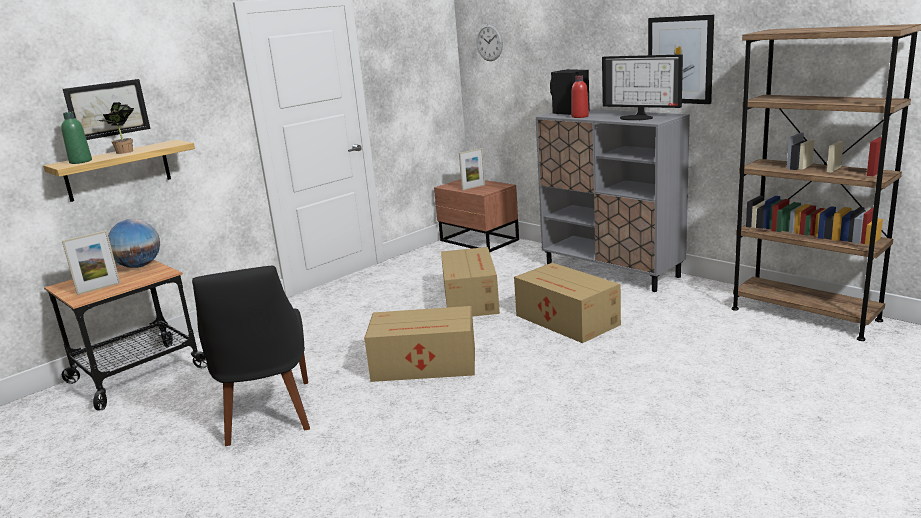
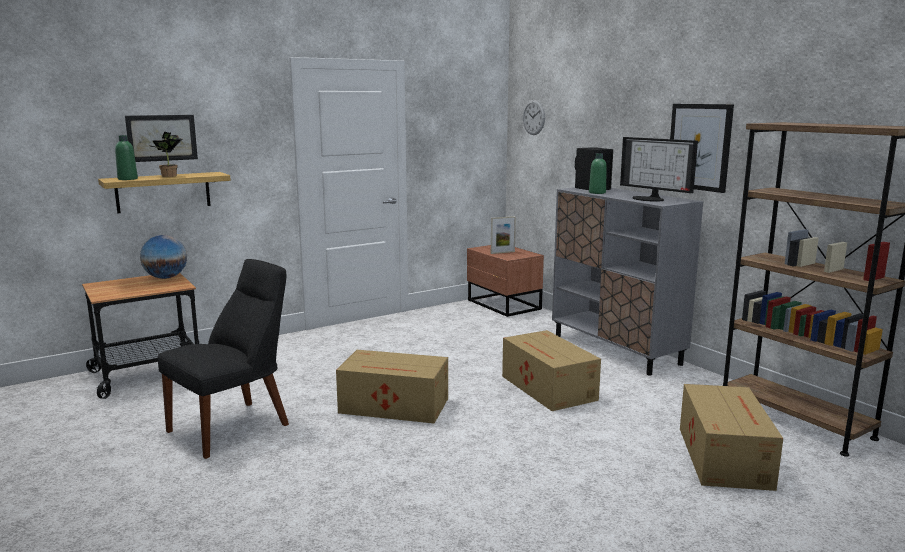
camera: 10 degrees right, 5 degrees down
picture frame [62,230,120,295] -> none
black chair [192,266,310,446] -> black chair turned 135 degrees counterclockwise [158,259,289,459]
cardboard box [441,247,500,317] -> cardboard box moved to [680,384,783,491]
red bottle [571,76,589,118] -> green bottle [589,153,607,194]

